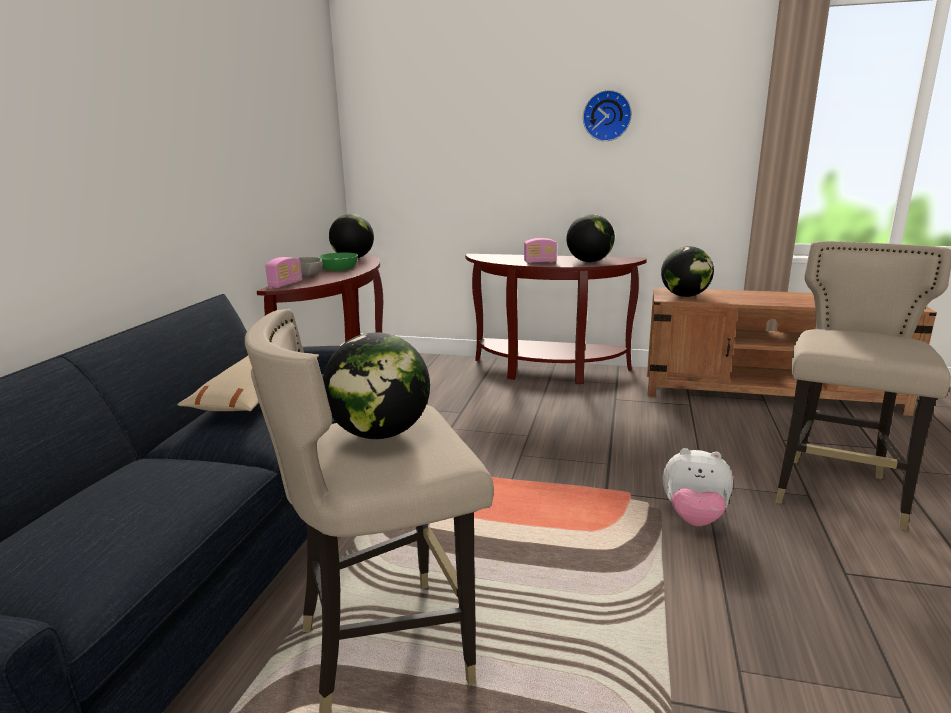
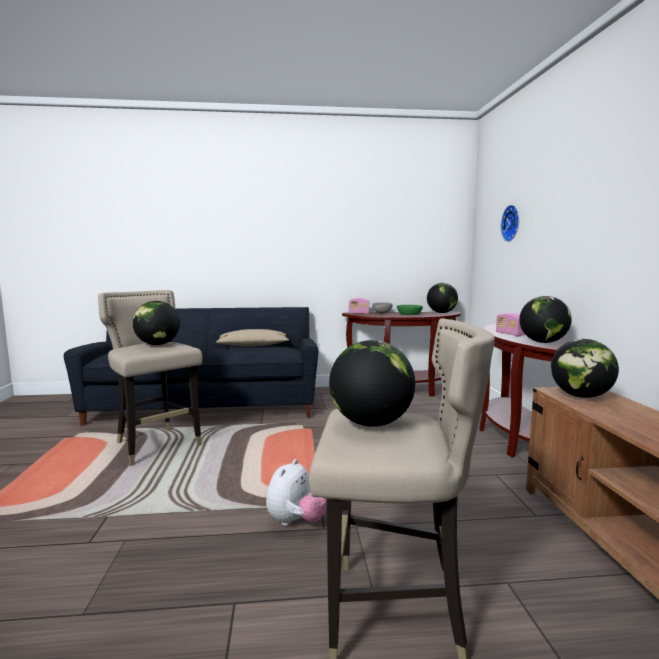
camera: 70 degrees right, 10 degrees down
wall clock [583,90,632,141] -> wall clock moved to [501,205,519,242]
plush toy [663,448,733,526] -> plush toy turned 150 degrees counterclockwise [266,459,327,526]
none -> globe [329,340,415,427]

